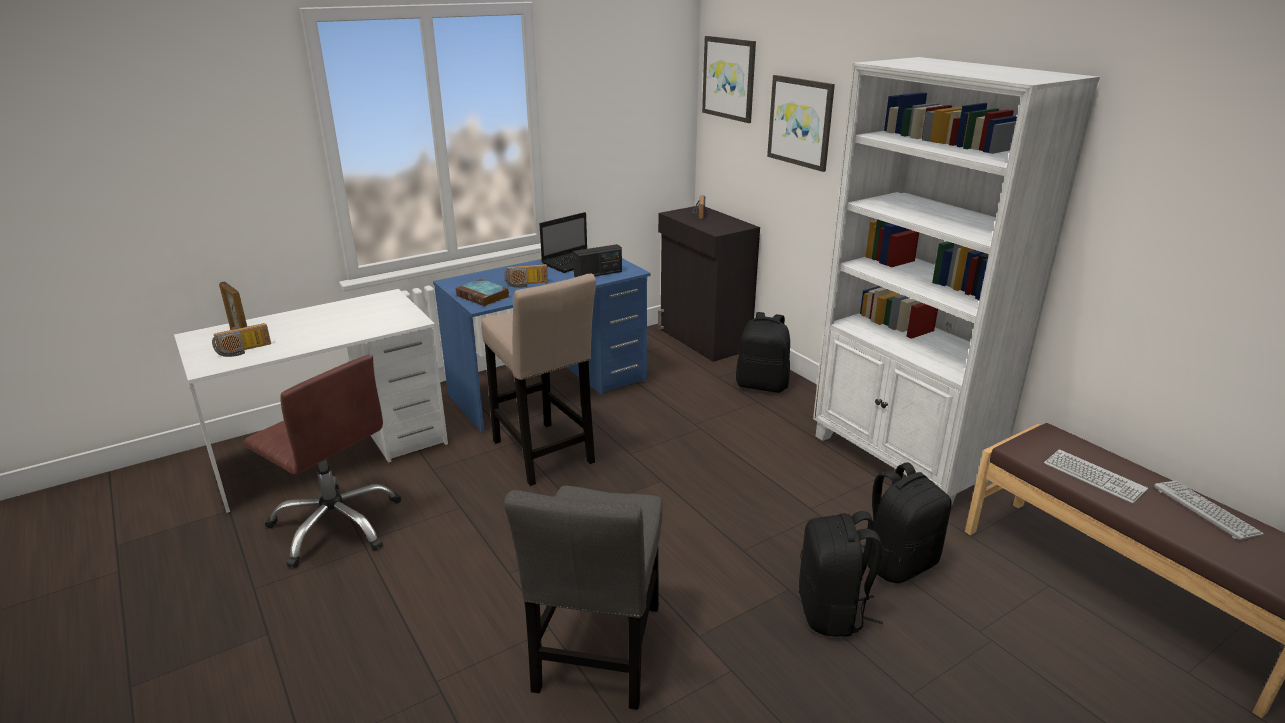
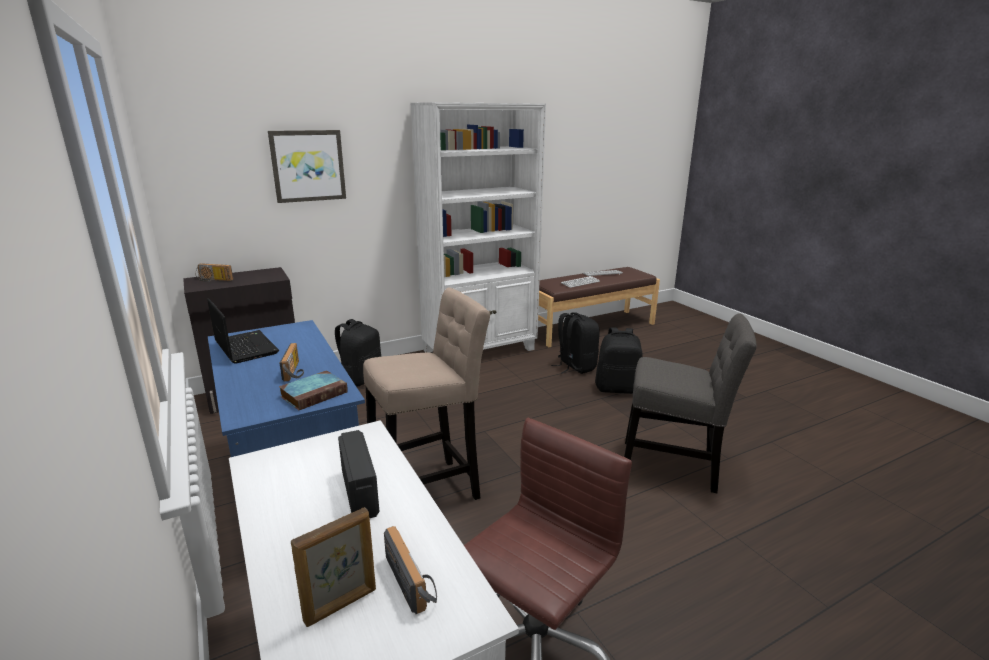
camera: 85 degrees left, 5 degrees down
radio [573,244,622,277] -> radio moved to [338,430,380,518]
picture [702,36,756,123] -> none

